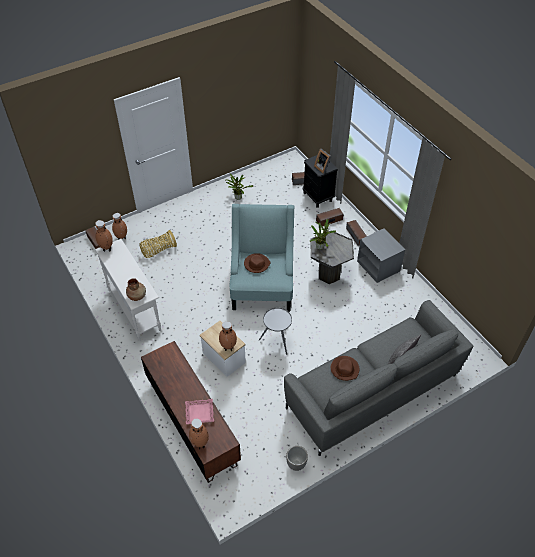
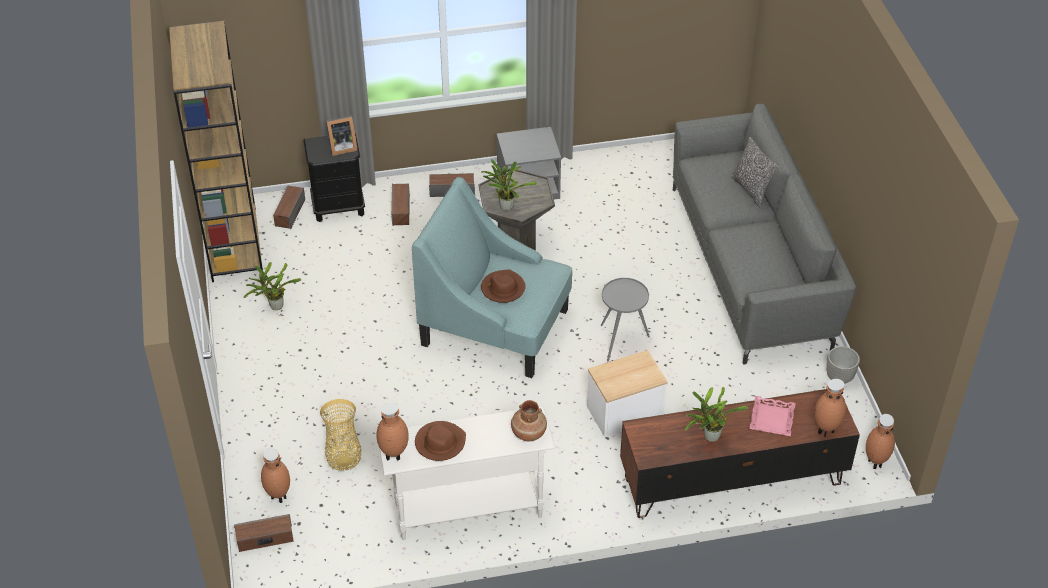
camera: 70 degrees left, 5 degrees down
brown vase [219,322,237,351] -> brown vase moved to [866,414,895,469]
brown hat [331,356,360,381] -> brown hat moved to [415,421,466,461]
none -> brown bookcase [169,21,263,282]
none -> potted plant [685,387,748,442]

